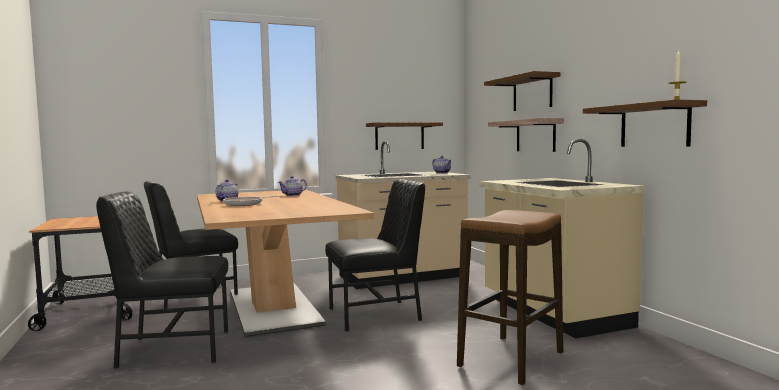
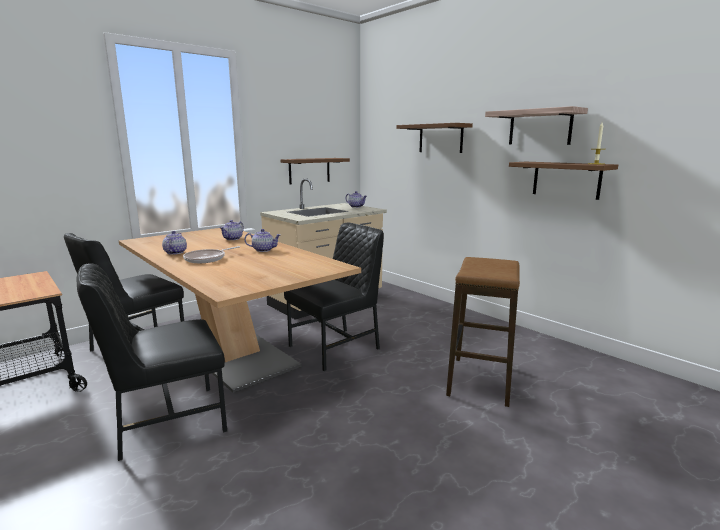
camera: 20 degrees left, 10 degrees up
beige counter [480,139,645,339] -> none
shelf [488,118,564,152] -> shelf moved to [485,106,588,145]
none -> teapot [244,229,281,252]

